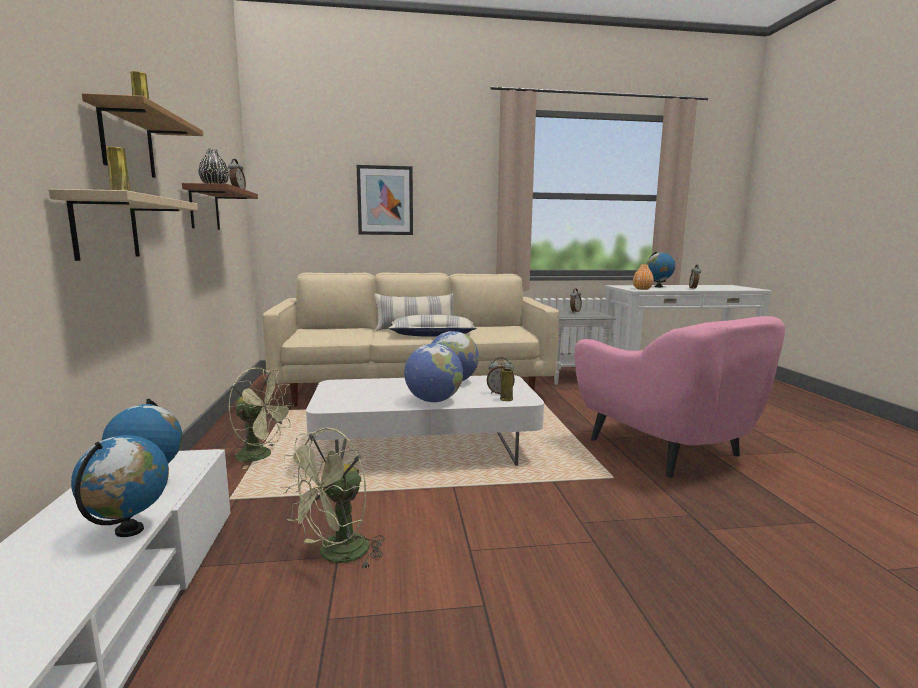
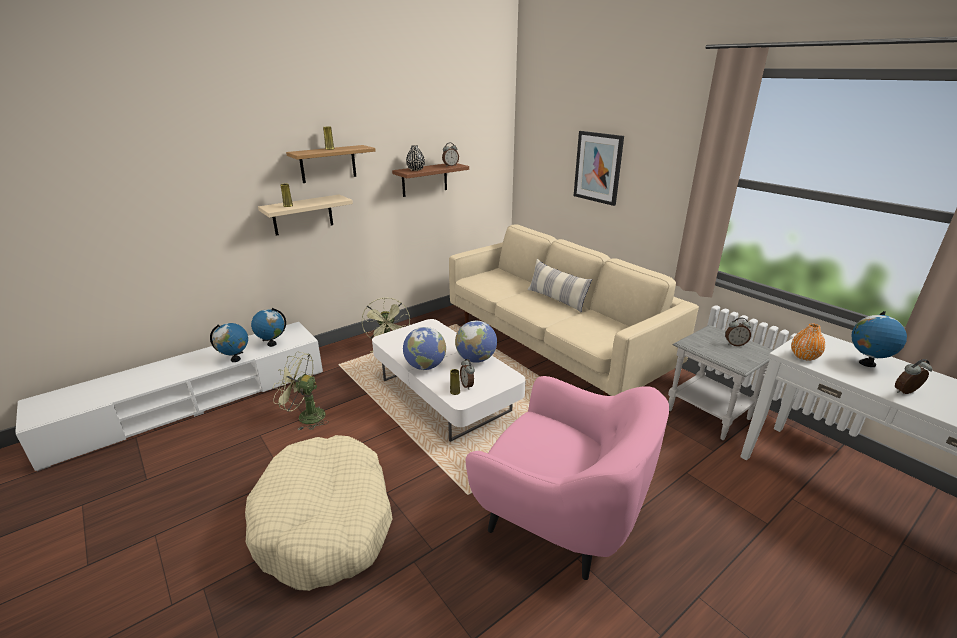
camera: 60 degrees right, 15 degrees up
pillow [388,315,477,336] -> none
pink armchair [574,316,785,478] -> pink armchair turned 90 degrees counterclockwise [466,376,669,580]
none -> beige dog bed [245,435,393,591]

